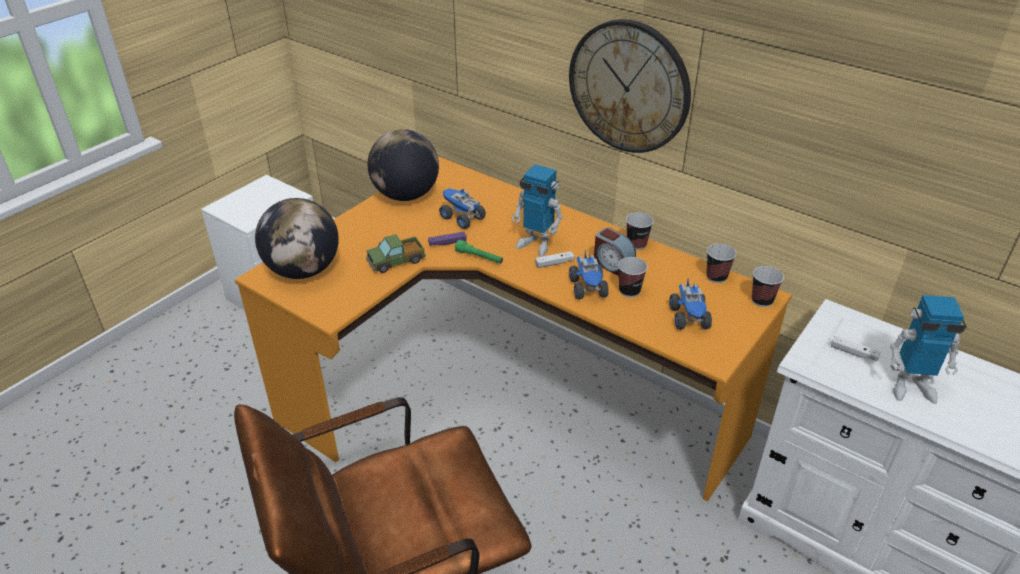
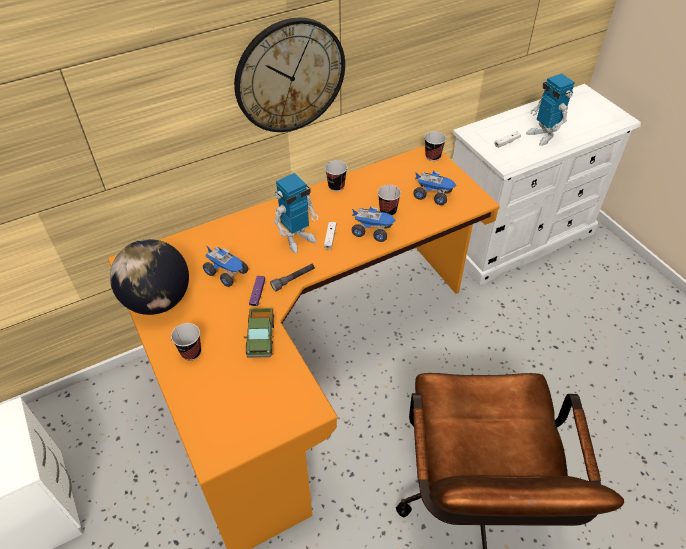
camera: 65 degrees left, 10 degrees up
globe [255,198,339,279] -> none
toy truck [439,188,486,229] -> toy truck turned 120 degrees counterclockwise [203,245,248,287]
green flashlight [455,240,503,264] -> grey flashlight [270,264,315,291]
alarm clock [594,228,636,276] -> none
cup [706,243,736,283] -> cup moved to [171,323,201,360]
toy robot [890,295,967,404] -> toy robot turned 120 degrees clockwise [526,74,575,146]

